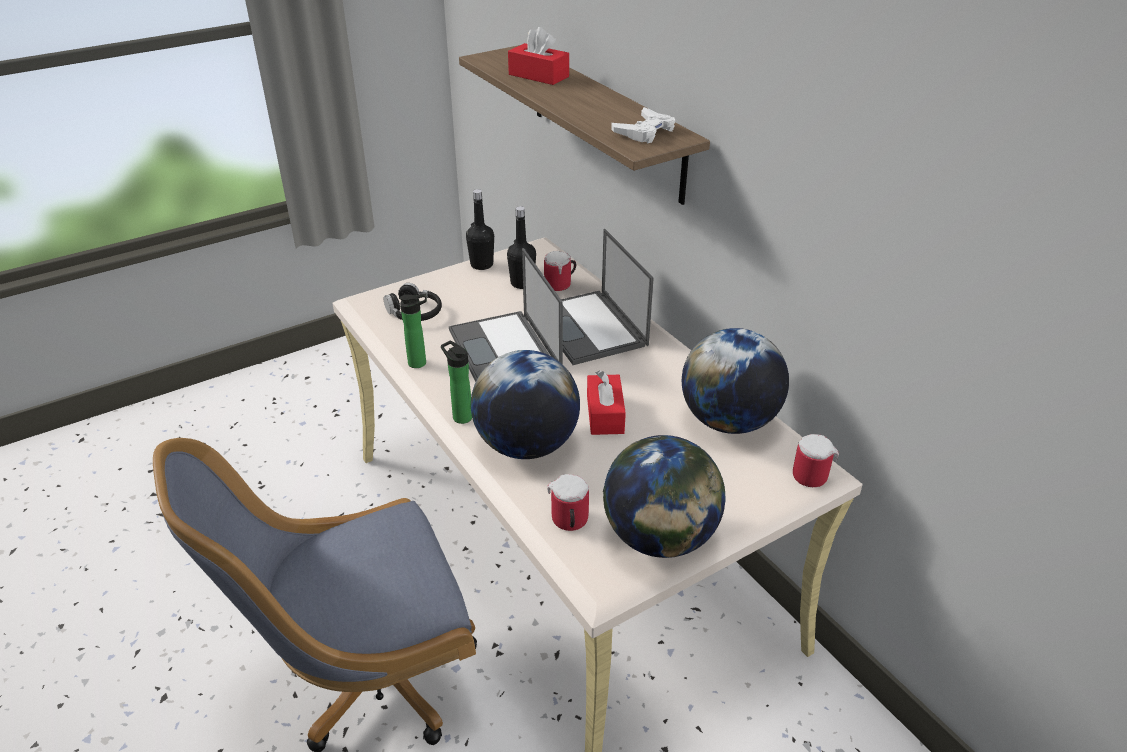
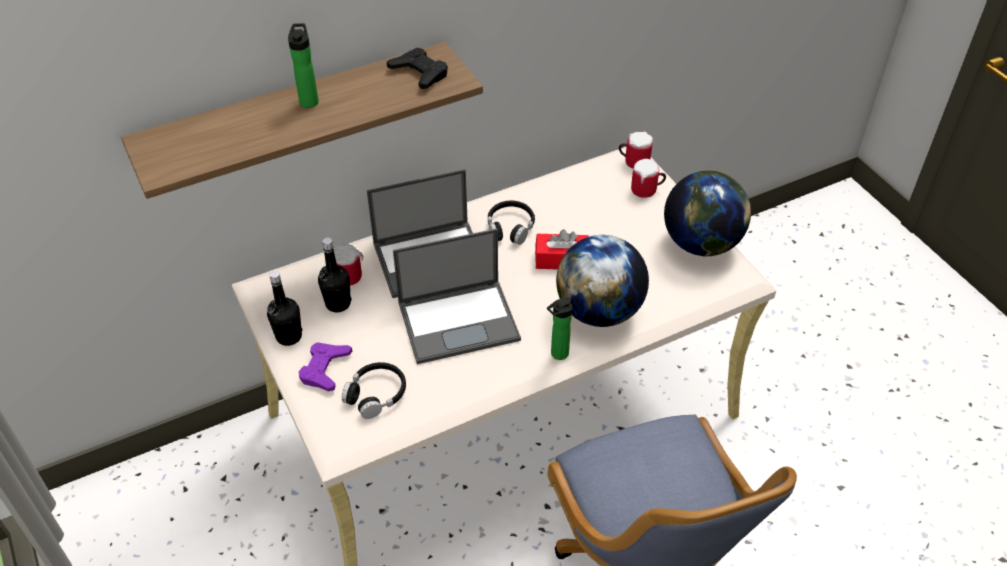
camera: 85 degrees left, 10 degrees up
bottle [399,294,427,368] -> bottle moved to [288,23,319,108]
red tissue box [508,27,569,85] -> none
mug [547,474,589,531] -> mug moved to [631,159,666,198]
white game controller [611,107,675,143] -> black game controller [387,48,448,89]
globe [682,328,789,434] -> none
none -> purple game controller [299,342,352,391]
none -> black headphones [488,200,535,245]

